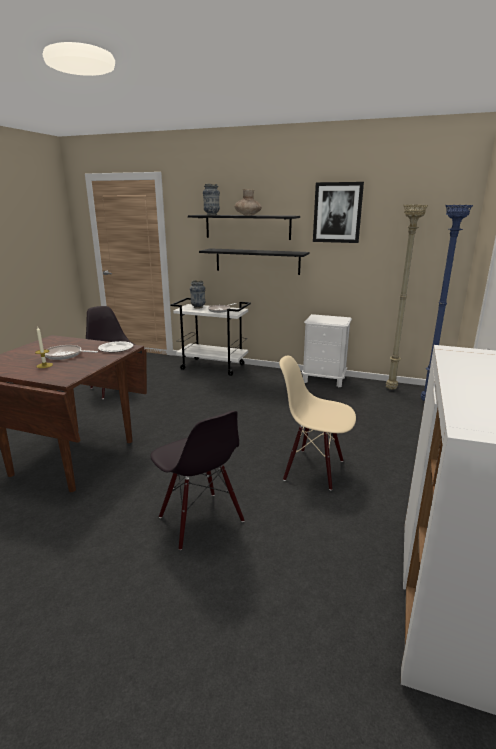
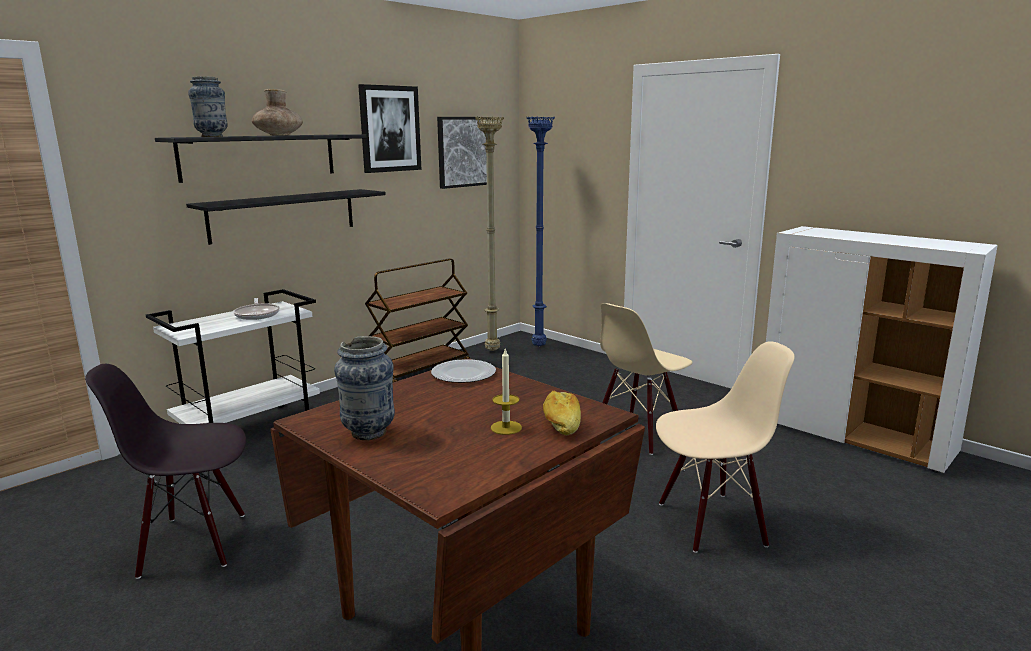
camera: 65 degrees left, 5 degrees down
frying pan [45,345,98,360] -> none
black chair [150,411,244,550] -> beige chair [656,341,795,553]
vase [190,280,205,309] -> vase moved to [334,336,395,440]
white nightstand [301,314,352,387] -> brown cart [365,258,470,382]
none -> picture [437,117,489,189]
none -> bread [543,390,581,436]

